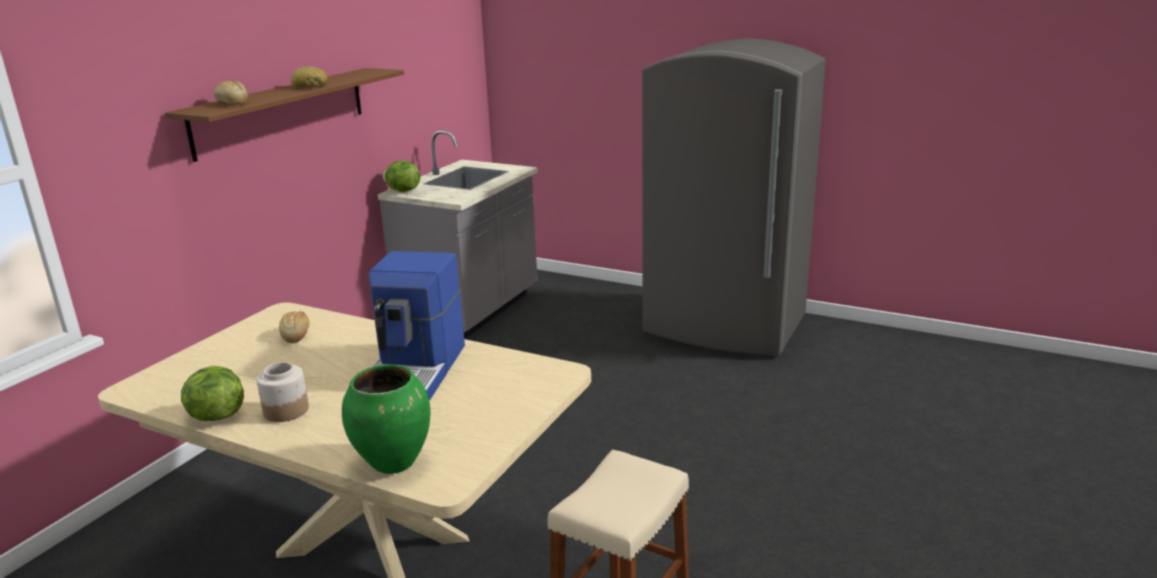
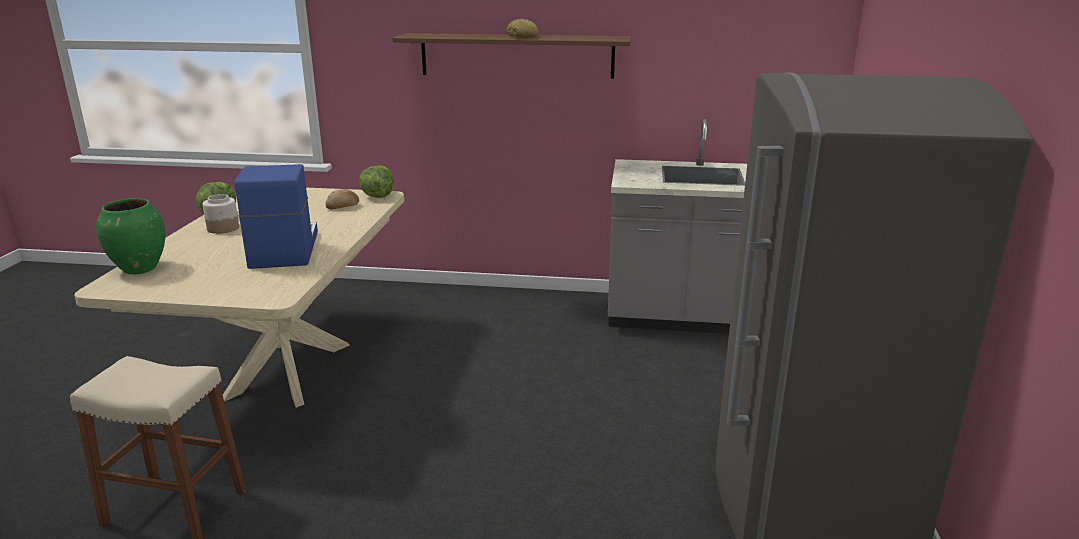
camera: 70 degrees right, 0 degrees up
bread [214,80,248,105] -> none
coffee machine [368,251,465,401] -> coffee machine turned 90 degrees clockwise [234,164,318,269]
lettuce [382,160,420,192] -> lettuce moved to [359,165,394,198]

